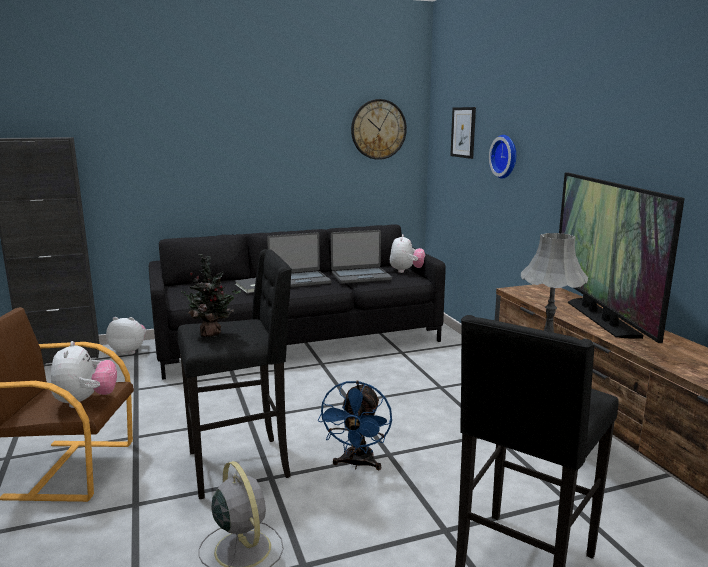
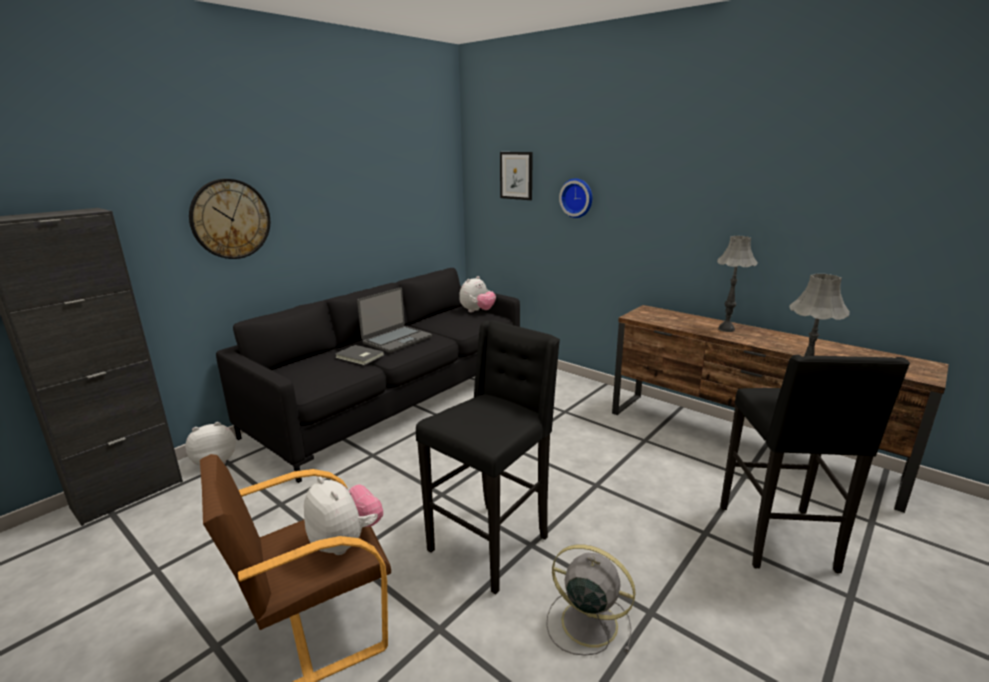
camera: 30 degrees left, 5 degrees up
potted plant [177,254,241,337] -> none
blue fan [318,381,392,470] -> none
laptop [331,230,392,284] -> none
wall clock [351,99,407,160] -> wall clock moved to [189,179,270,259]
plush toy [390,234,425,273] -> plush toy turned 60 degrees clockwise [459,276,496,312]
television [559,172,685,343] -> grey table lamp [717,236,758,332]

